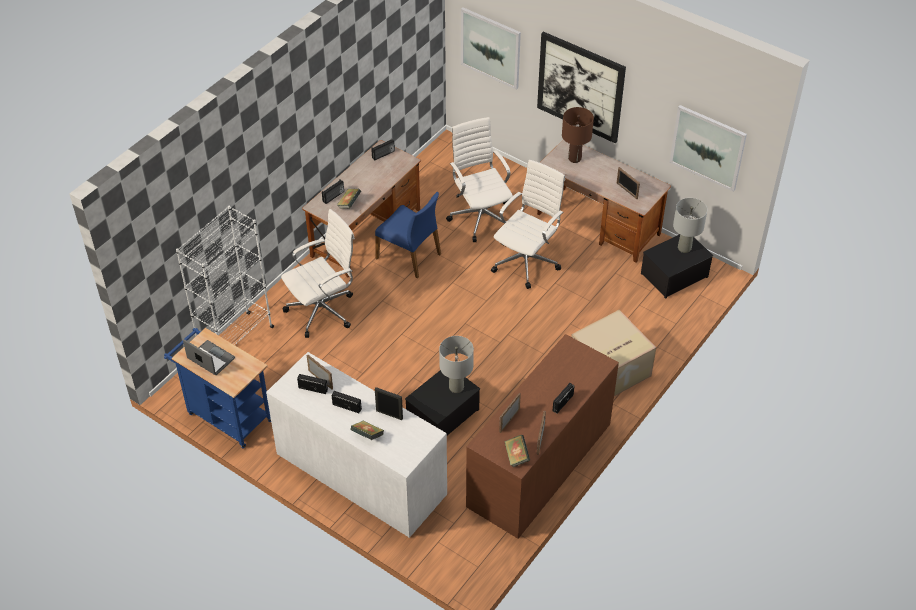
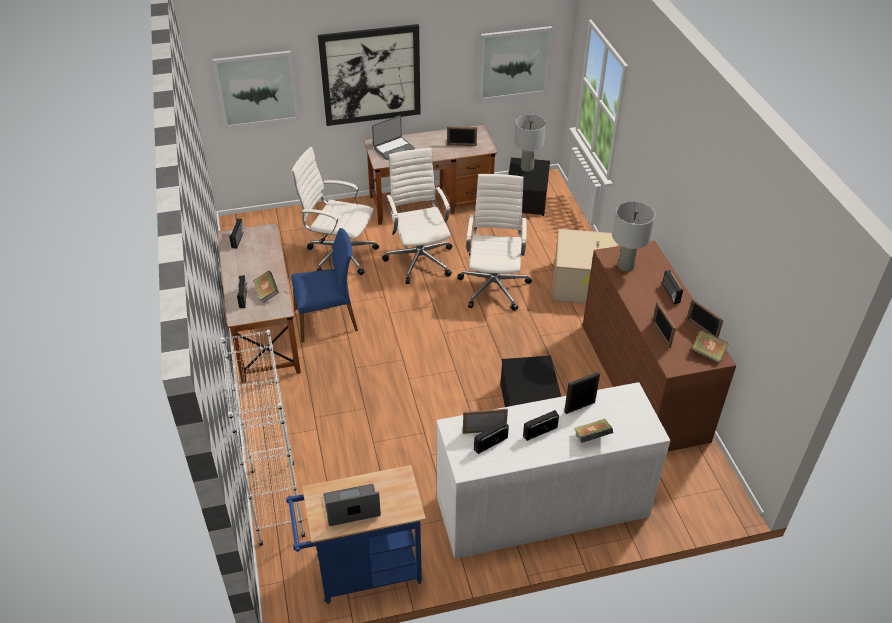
camera: 50 degrees left, 5 degrees down
white office chair [281,209,355,338] -> white office chair moved to [457,174,532,311]
grey table lamp [439,336,474,393] -> grey table lamp moved to [612,201,655,272]
brown table lamp [562,107,594,163] -> laptop [372,115,415,160]

